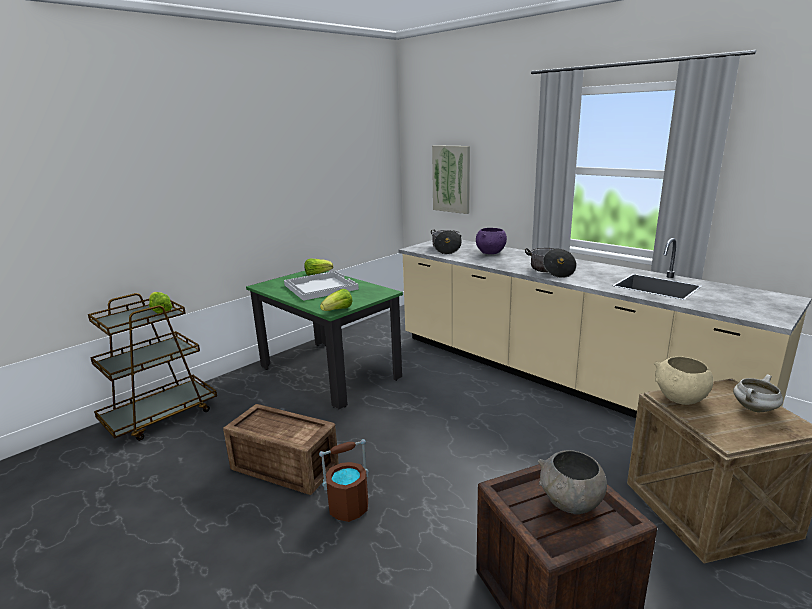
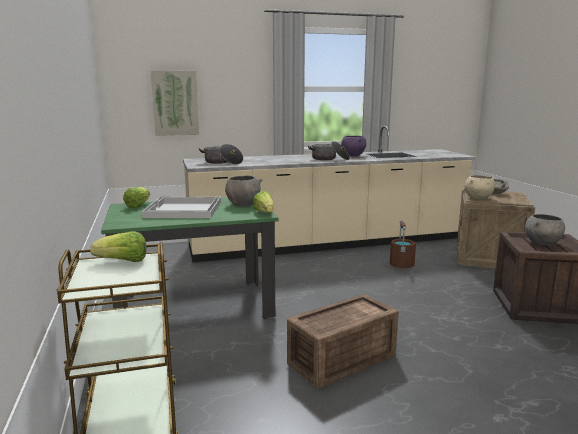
camera: 60 degrees left, 5 degrees down
brown bucket [319,439,369,522] -> brown bucket moved to [390,220,416,268]
purple bowl [476,228,507,254] -> purple bowl moved to [341,136,366,156]
none -> grey bowl [225,175,262,206]

